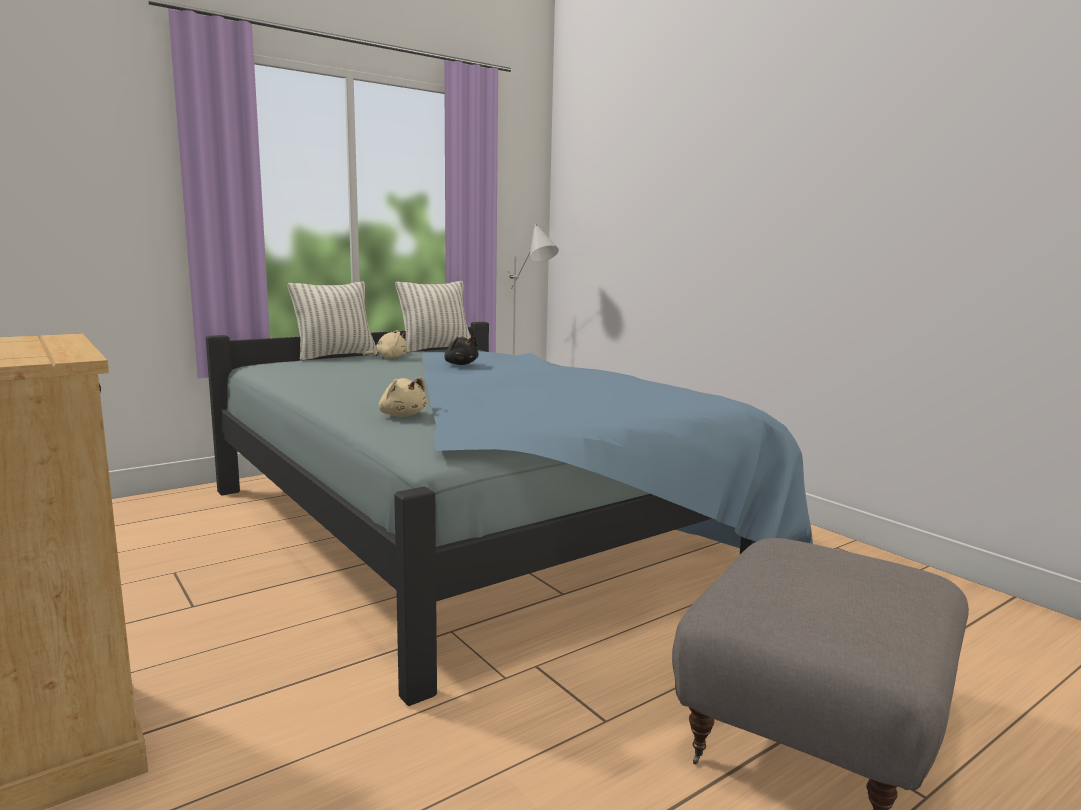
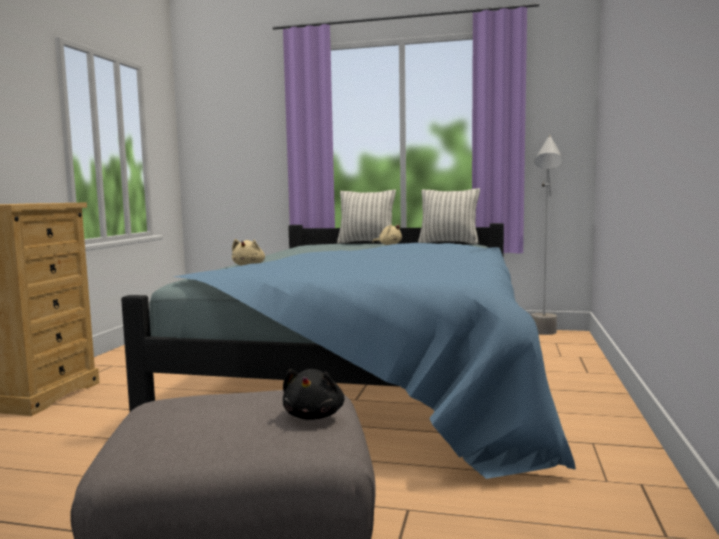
camera: 50 degrees right, 5 degrees down
black plush toy [444,336,479,365] -> black plush toy moved to [283,369,345,420]

